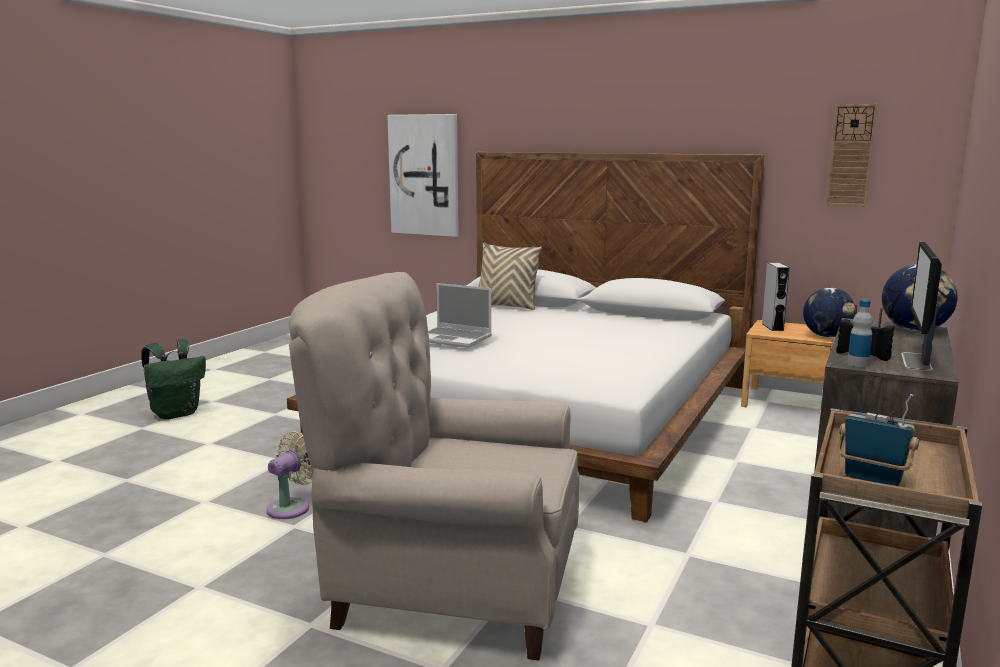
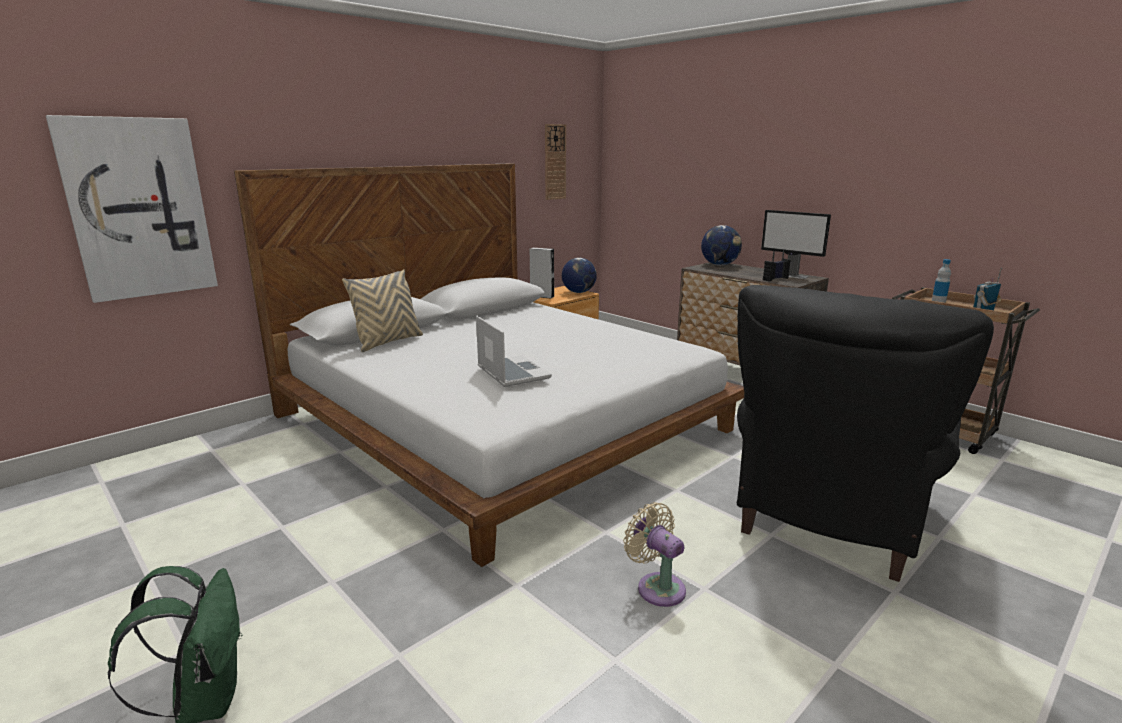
camera: 70 degrees left, 5 degrees up
beige armchair [289,272,579,661] -> black armchair [737,285,994,582]
laptop [428,283,492,348] -> laptop turned 75 degrees counterclockwise [476,316,552,387]
bottle [847,300,873,367] -> bottle moved to [932,259,951,303]

